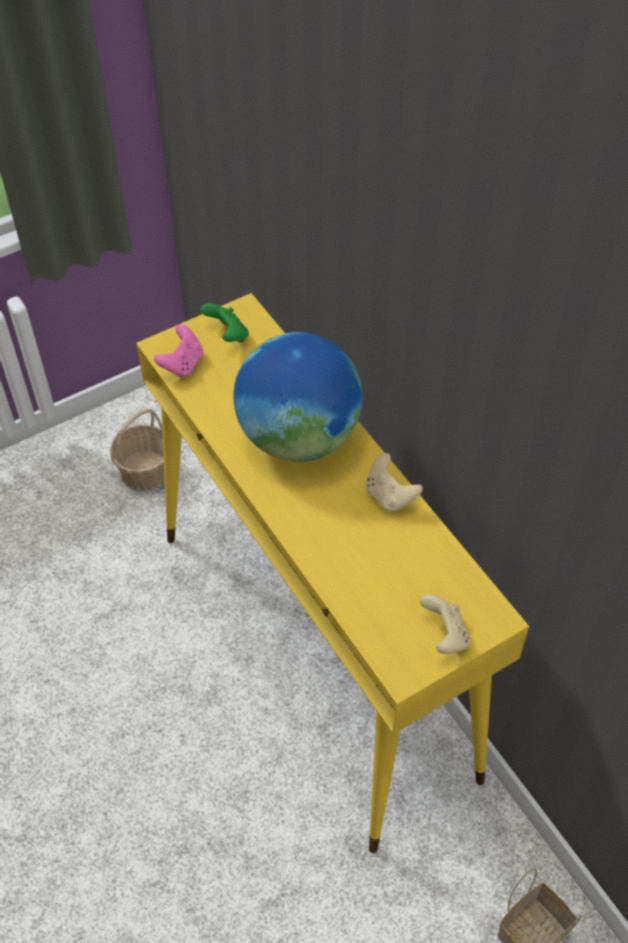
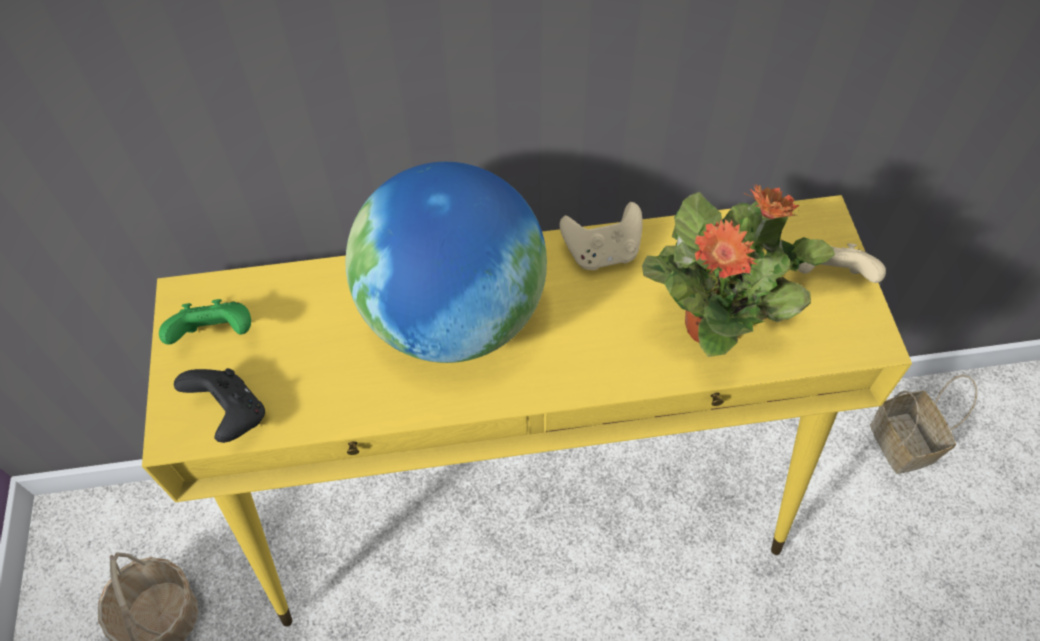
camera: 65 degrees left, 5 degrees up
pink game controller [154,324,203,378] -> black game controller [174,368,265,443]
none -> potted plant [642,184,835,357]

